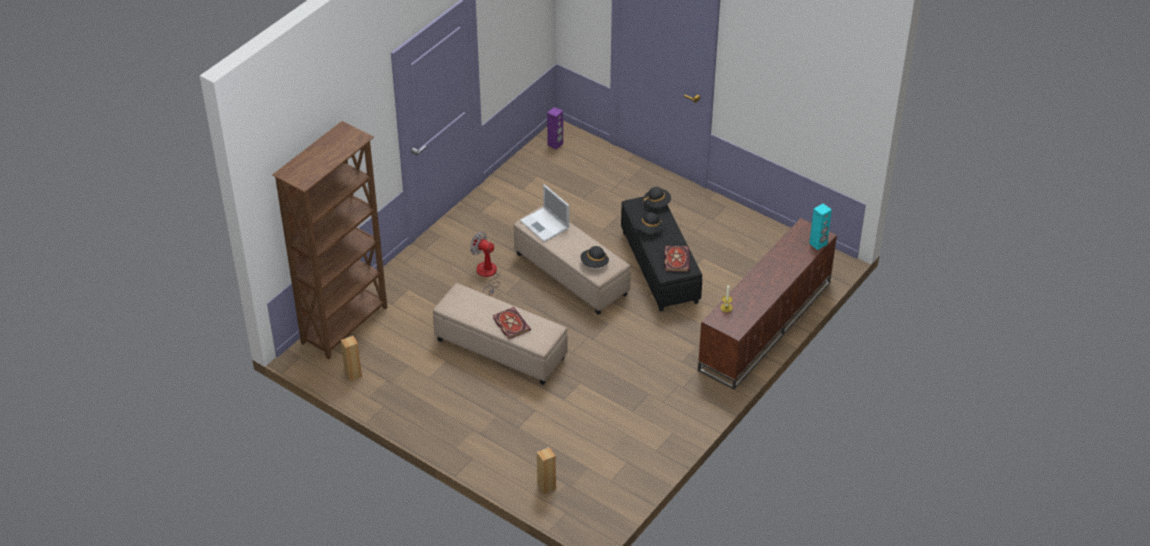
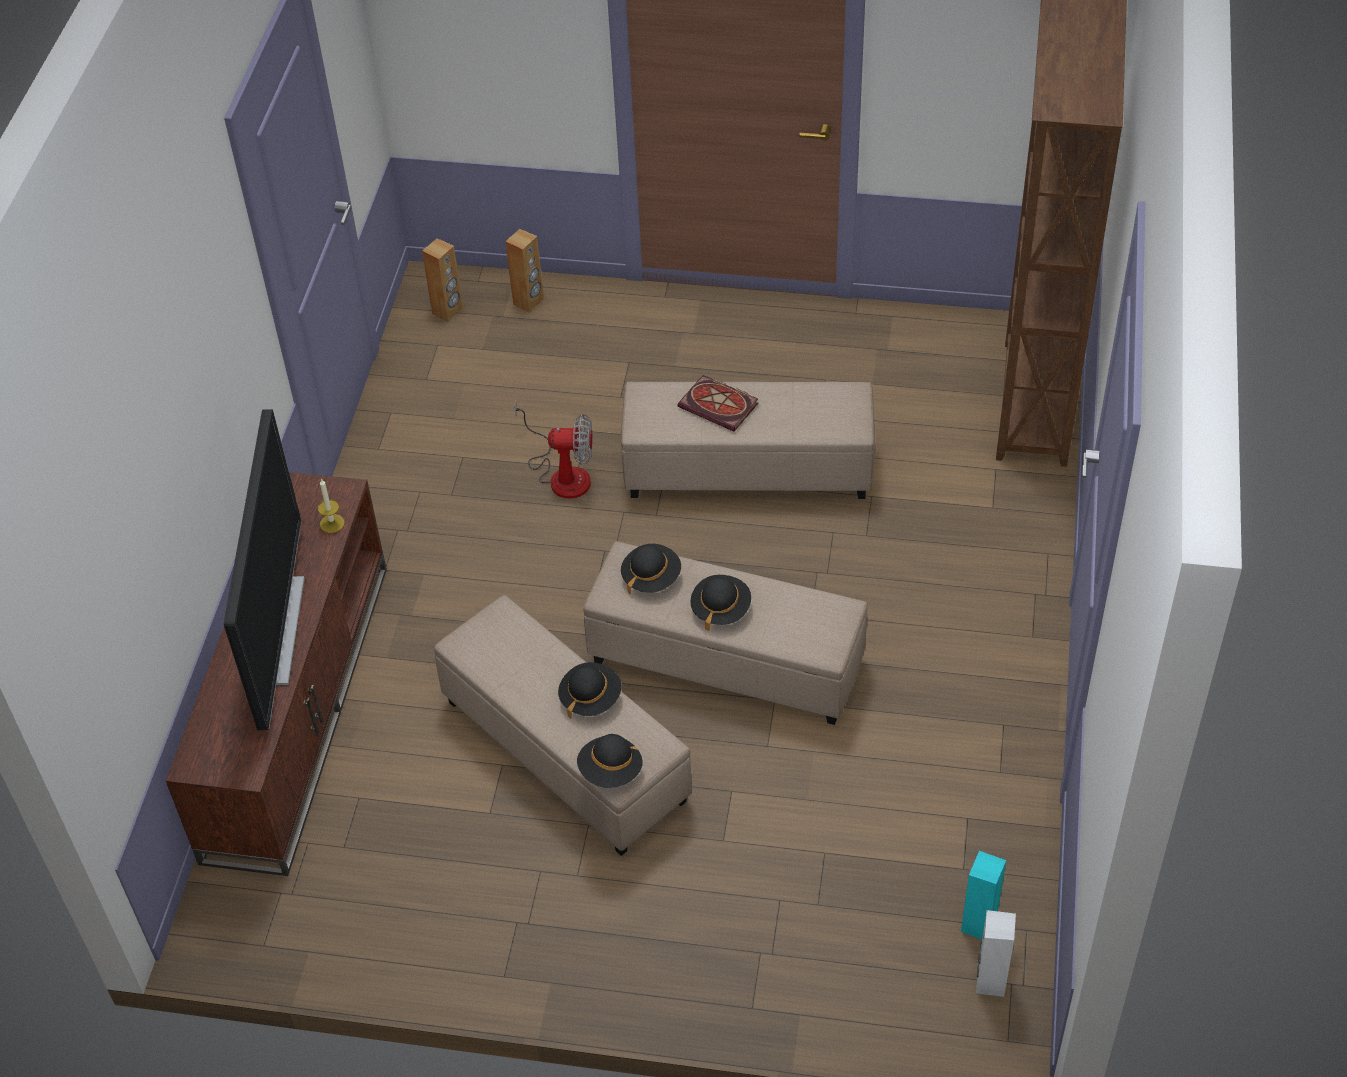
camera: 155 degrees right, 5 degrees up
brown speaker [341,336,362,381] -> brown speaker moved to [422,238,463,322]
fan [470,231,500,296] -> fan moved to [514,399,593,499]
laptop [520,185,569,242] -> none
purple speaker [547,107,563,150] -> white speaker [976,910,1016,997]
black ottoman [621,197,702,312] -> beige ottoman [434,595,692,856]
book [664,246,690,272] -> none
turquoise speaker [809,204,832,250] -> turquoise speaker moved to [961,851,1006,940]
none -> television [224,409,305,730]
none -> black hat [690,575,751,631]

